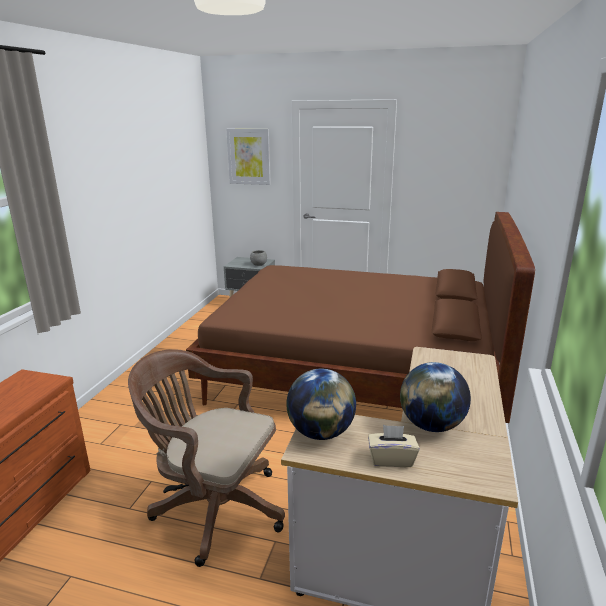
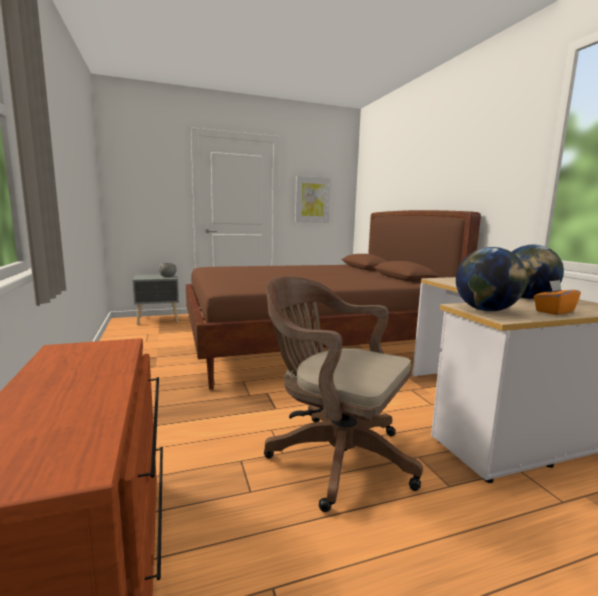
camera: 35 degrees left, 10 degrees down
brown office chair [128,349,285,567] -> brown office chair turned 45 degrees clockwise [264,276,423,512]
picture [226,129,271,185] -> picture moved to [295,176,331,223]
beige tissue box [368,425,419,467] -> orange tissue box [533,280,581,315]

